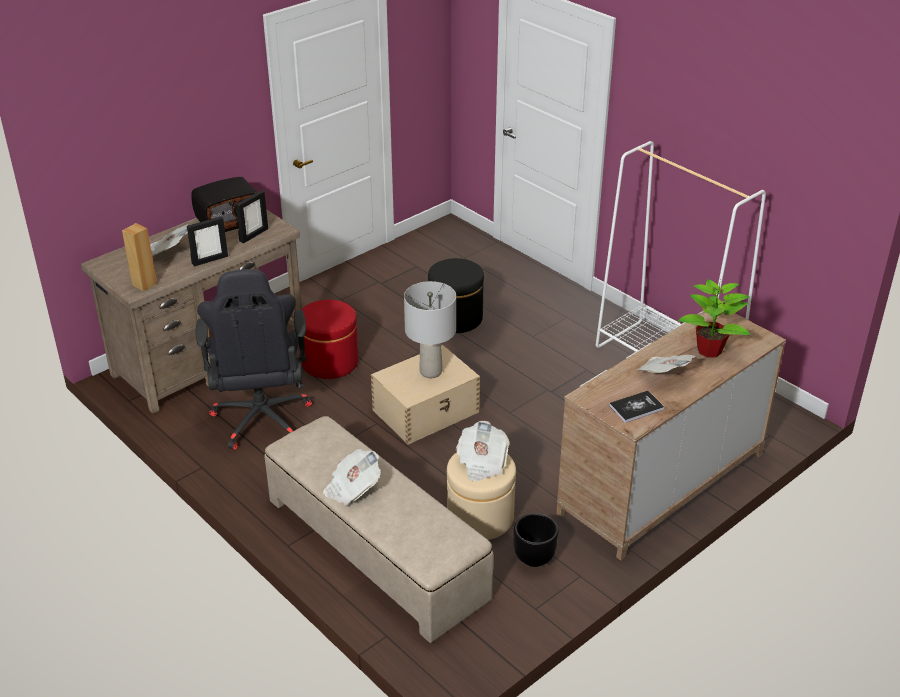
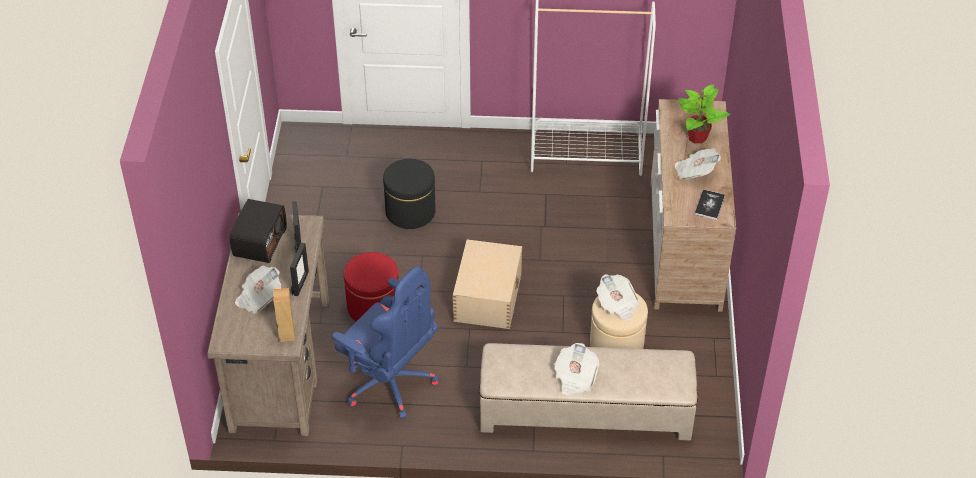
camera: 45 degrees left, 10 degrees up
black office chair [196,269,312,450] -> blue office chair [332,266,439,419]
grey table lamp [404,281,456,378] -> none
black planter [514,513,558,567] -> none

